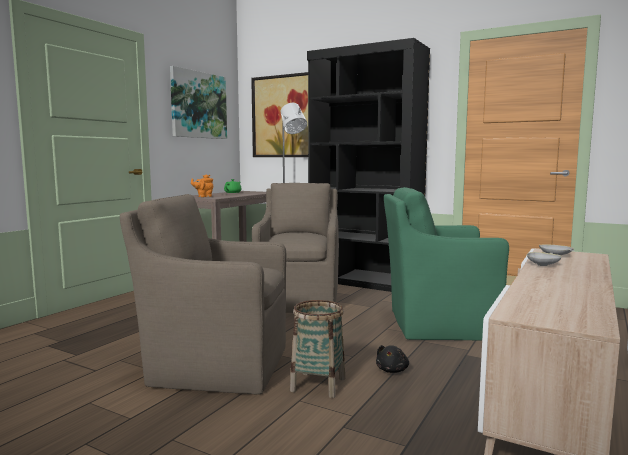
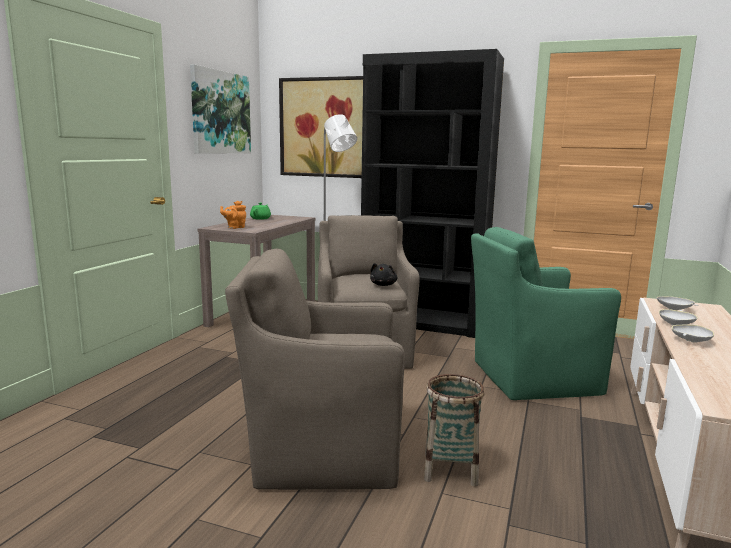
camera: 10 degrees left, 5 degrees up
black plush toy [376,345,409,373] -> black plush toy moved to [370,263,398,286]
none -> white bowl [672,324,714,343]

